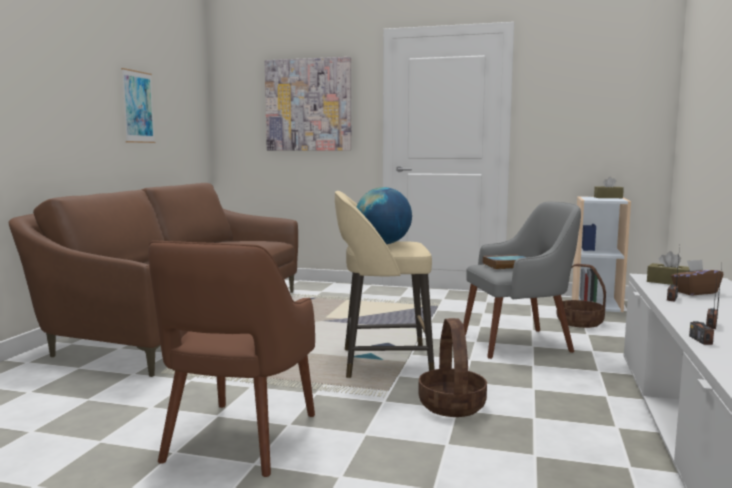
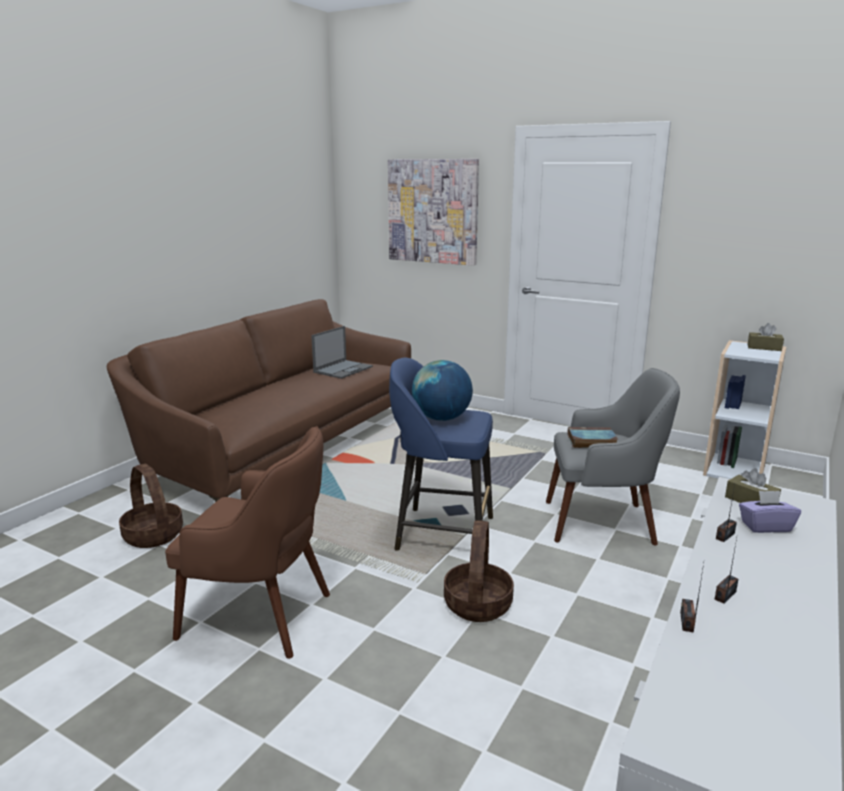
camera: 15 degrees right, 10 degrees up
picture [121,68,155,143] -> none
brown armchair [148,241,315,477] -> brown armchair turned 105 degrees counterclockwise [165,426,330,659]
beige stool [335,191,435,378] -> blue stool [389,358,493,551]
basket [557,264,606,328] -> basket moved to [119,464,183,548]
brown tissue box [671,260,724,295] -> purple tissue box [739,491,801,533]
none -> laptop [311,326,373,379]

